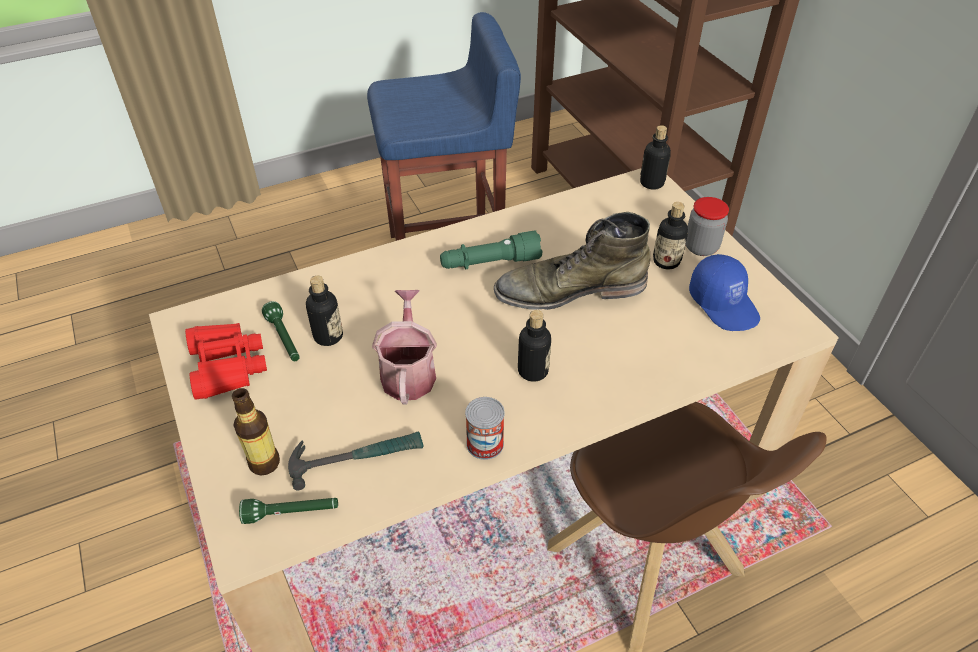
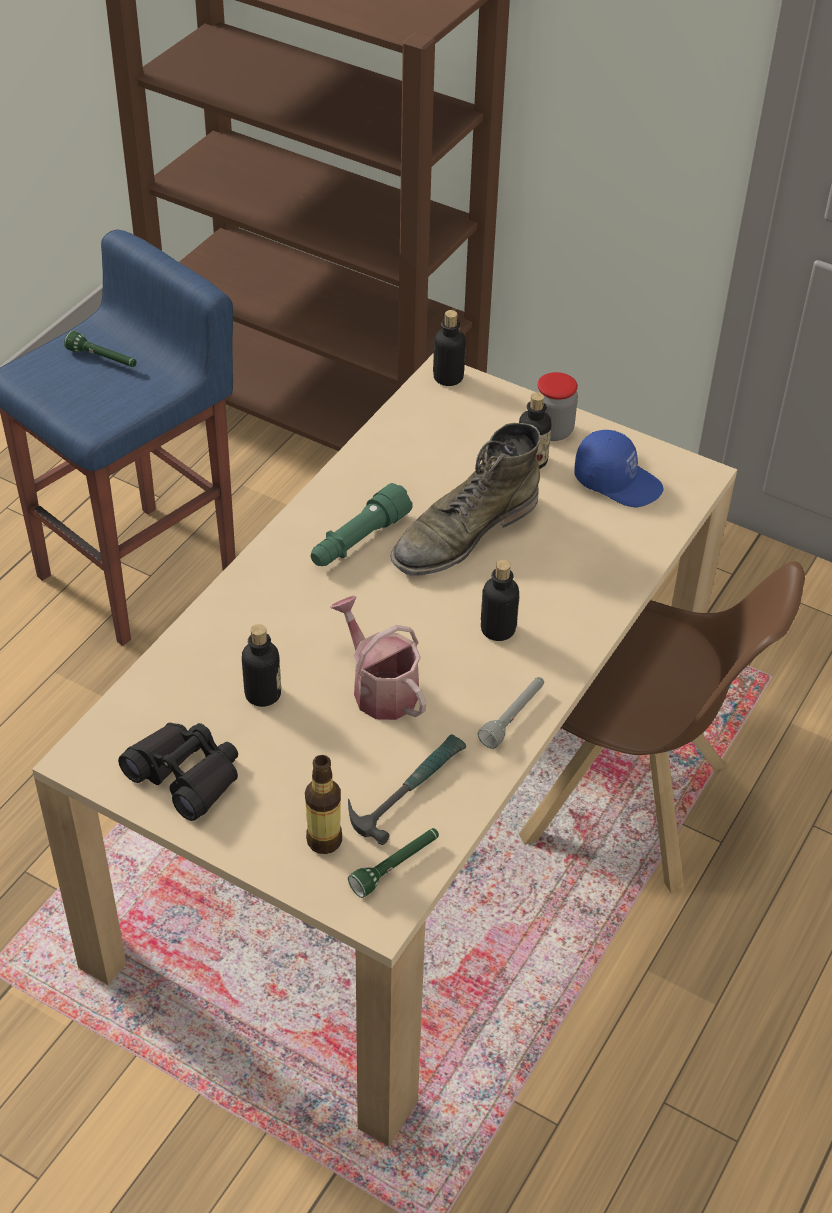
camera: 35 degrees left, 0 degrees up
red binoculars [185,323,267,400] -> black binoculars [118,723,238,821]
green flashlight [262,301,300,361] -> green flashlight moved to [64,331,137,367]
can [465,397,505,460] -> grey flashlight [478,677,544,749]

